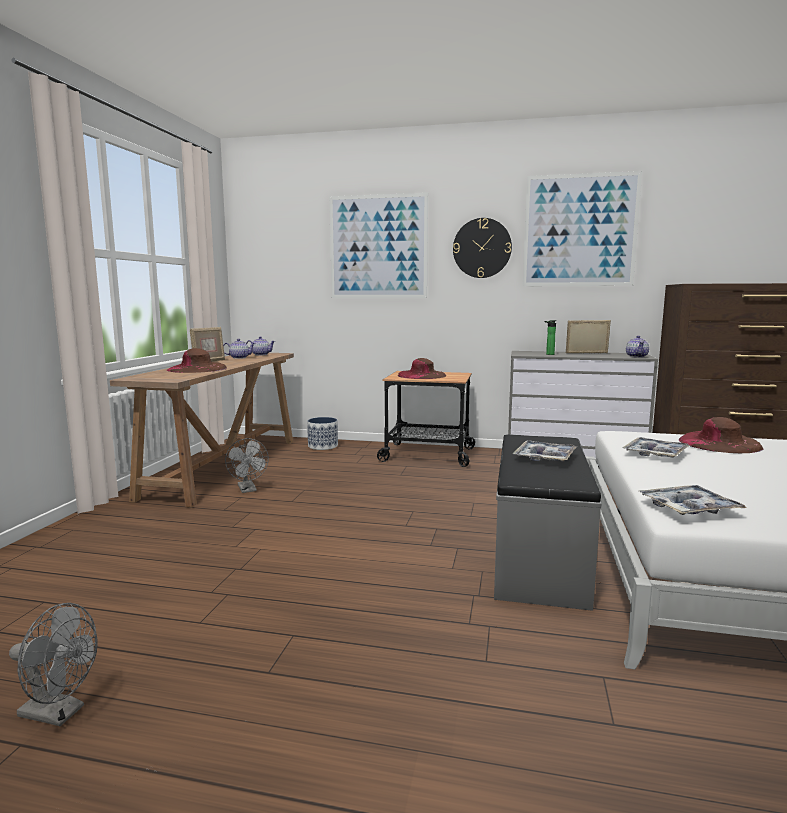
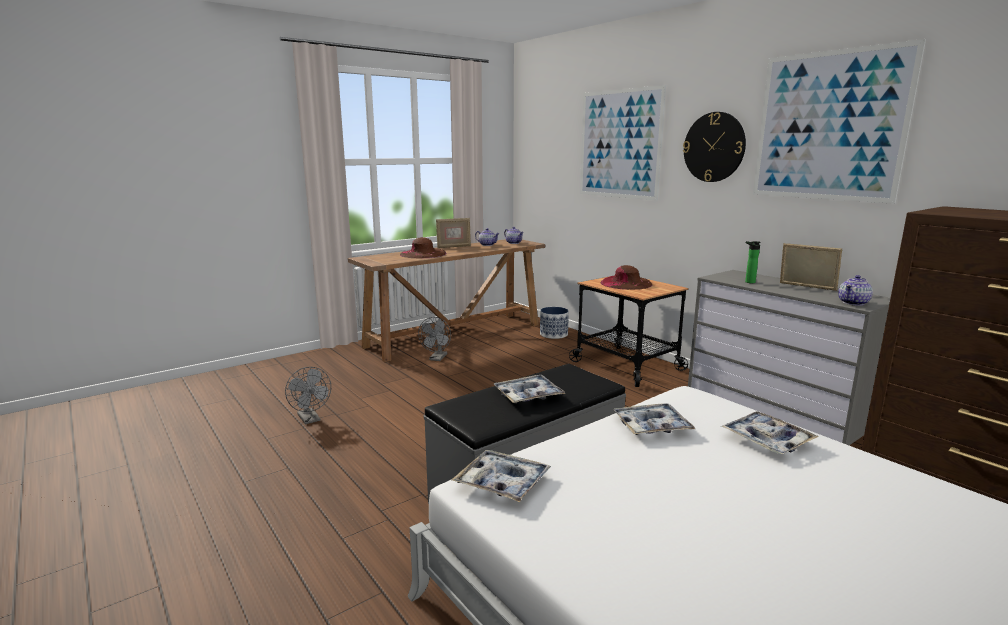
camera: 40 degrees right, 5 degrees up
grey fan [9,603,98,726] -> grey fan moved to [285,367,331,424]
brown hat [679,417,763,454] -> tray [721,411,819,454]

